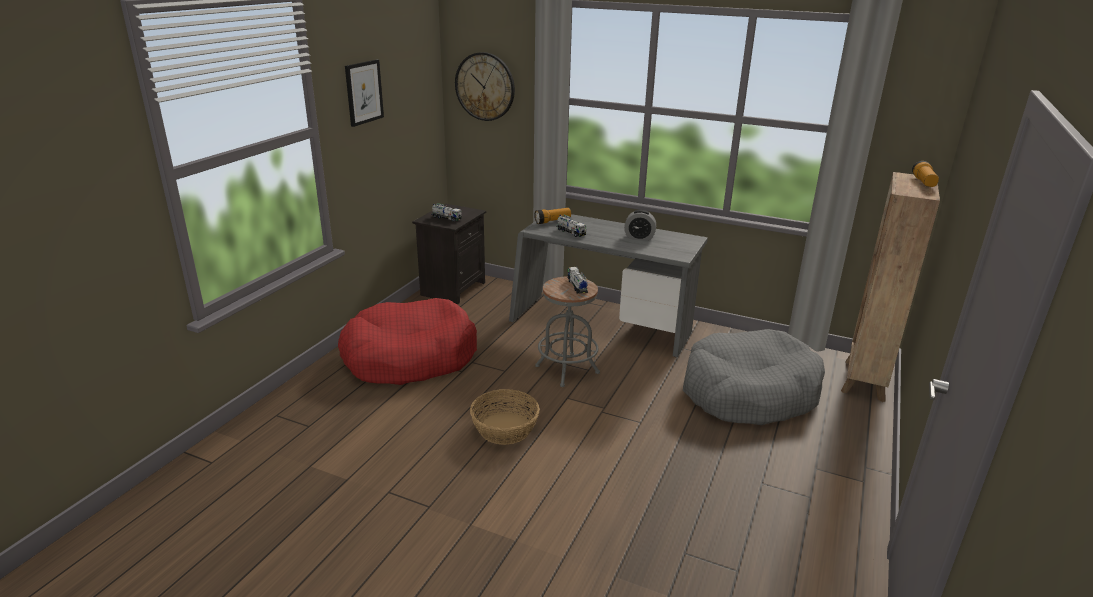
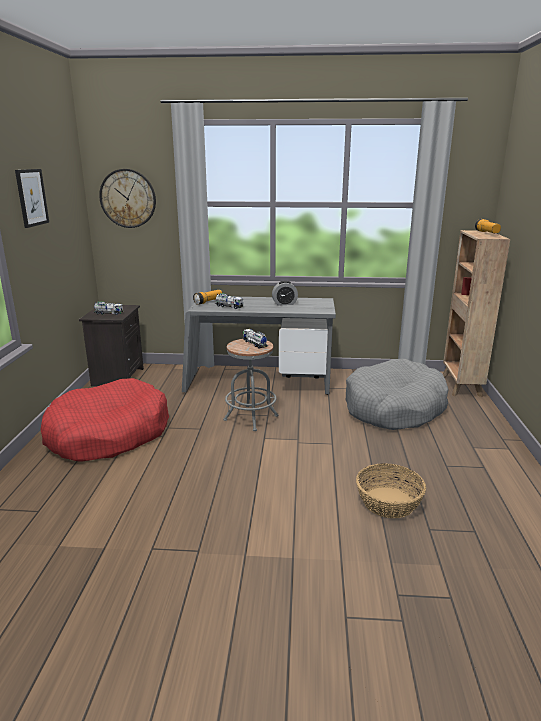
camera: 20 degrees left, 5 degrees down
basket [470,389,540,445] -> basket moved to [356,463,426,518]

